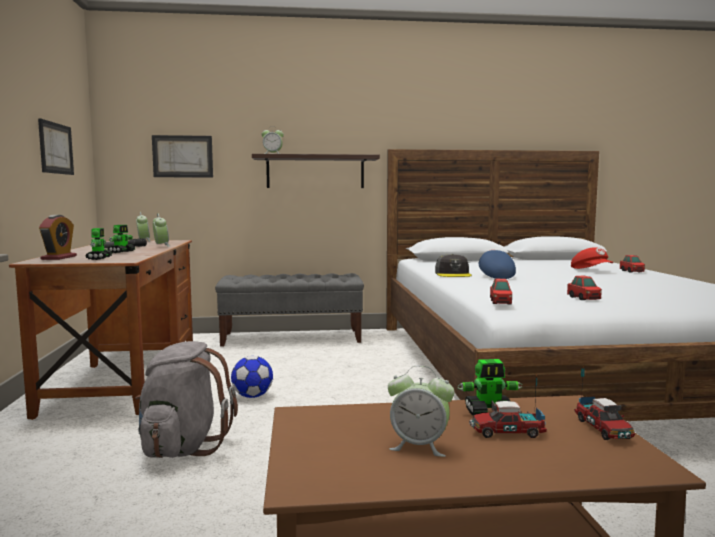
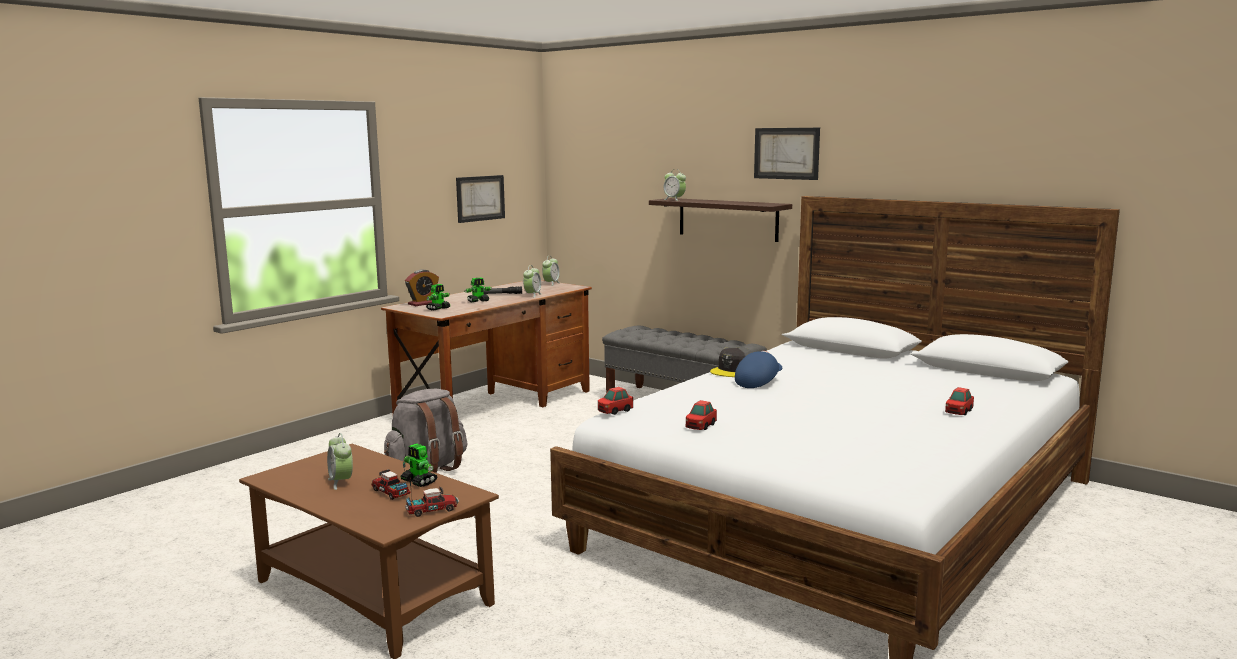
camera: 45 degrees right, 5 degrees up
picture [152,135,213,178] -> picture moved to [754,128,820,180]
football [231,356,273,398] -> none
red cap [571,247,614,269] -> none
toy truck [574,366,635,440] -> toy truck turned 150 degrees counterclockwise [405,477,459,517]

